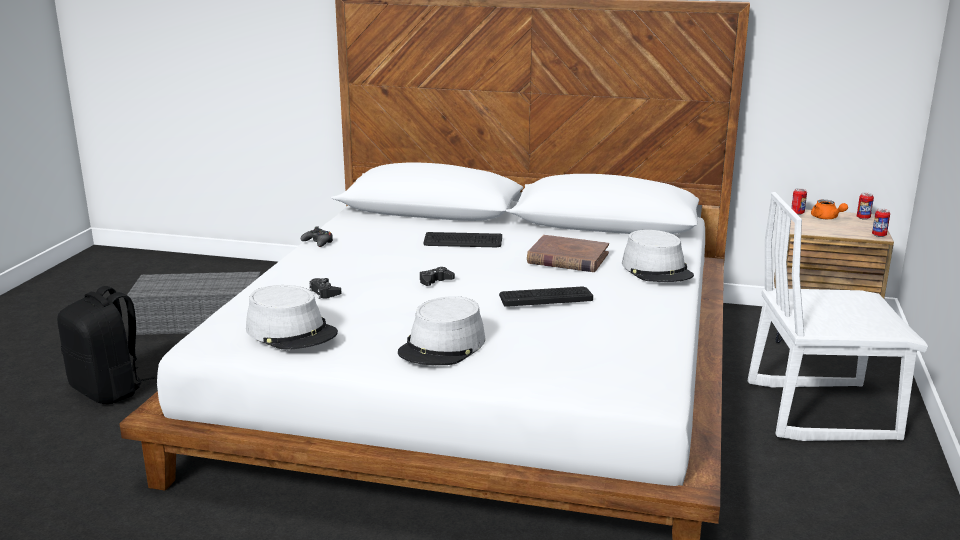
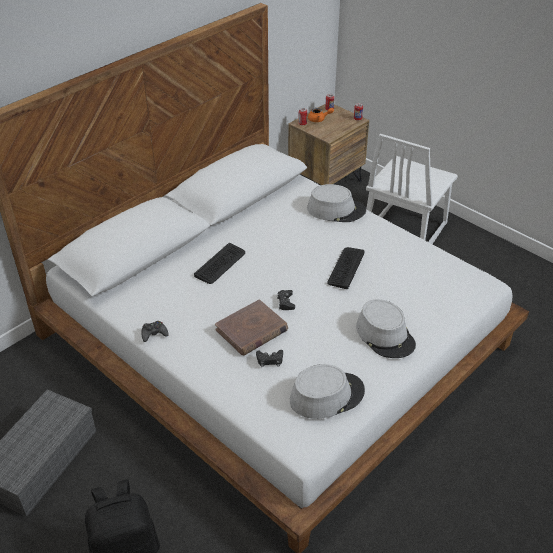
camera: 60 degrees left, 20 degrees up
brown book [527,235,609,272] -> brown book moved to [215,299,288,355]

